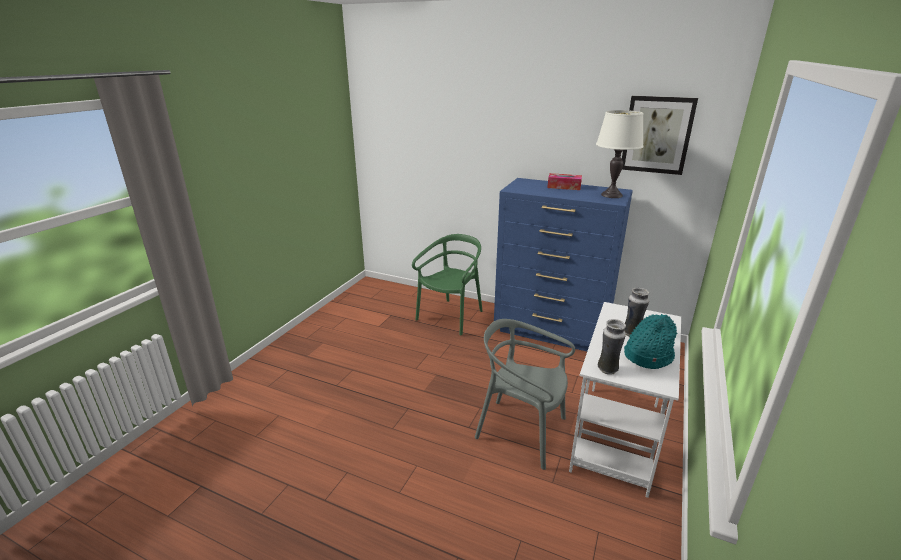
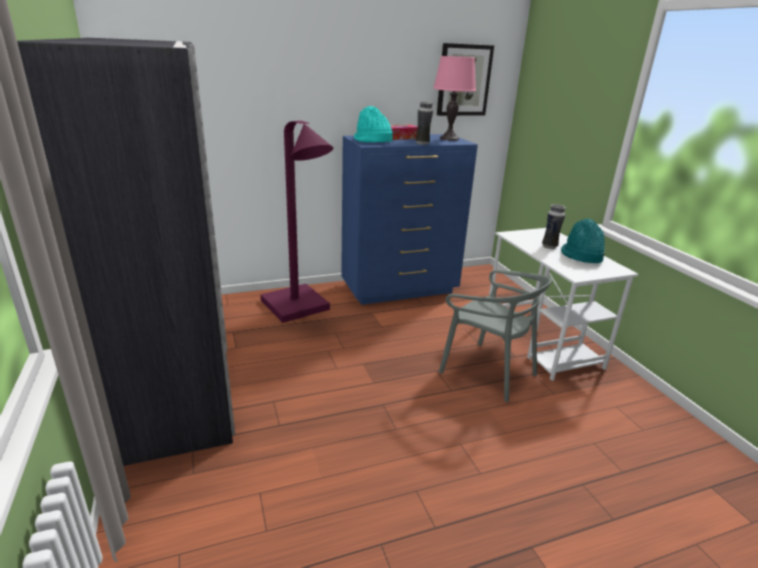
camera: 45 degrees left, 0 degrees up
green chair [412,234,483,336] -> purple floor lamp [261,121,333,323]
grey chair [475,319,575,470] -> grey chair turned 120 degrees counterclockwise [439,270,552,402]
white table lamp [596,110,644,198] -> pink table lamp [433,56,476,141]
vase [598,319,626,375] -> vase moved to [415,102,433,145]
none -> grey wardrobe [17,38,235,466]
none -> turquoise hat [354,106,393,143]

